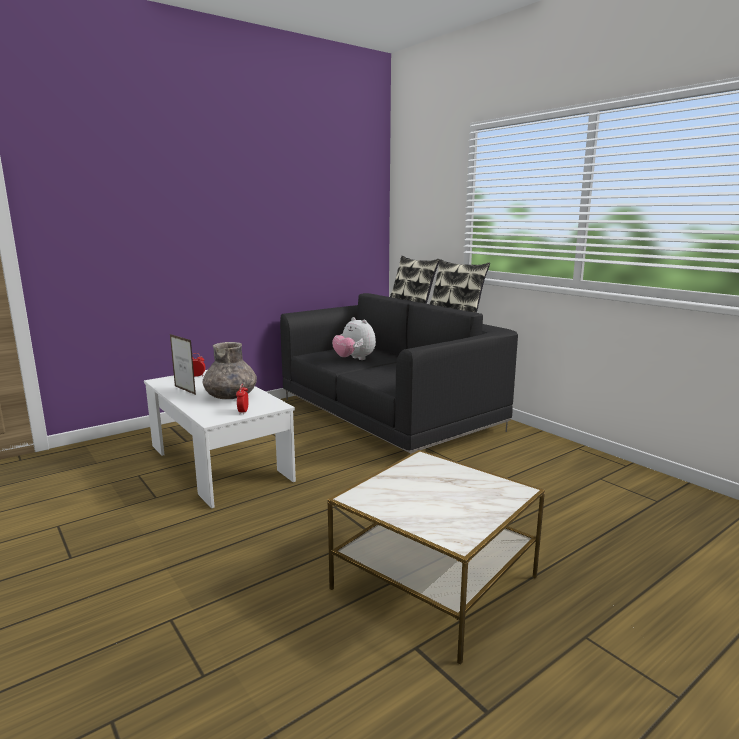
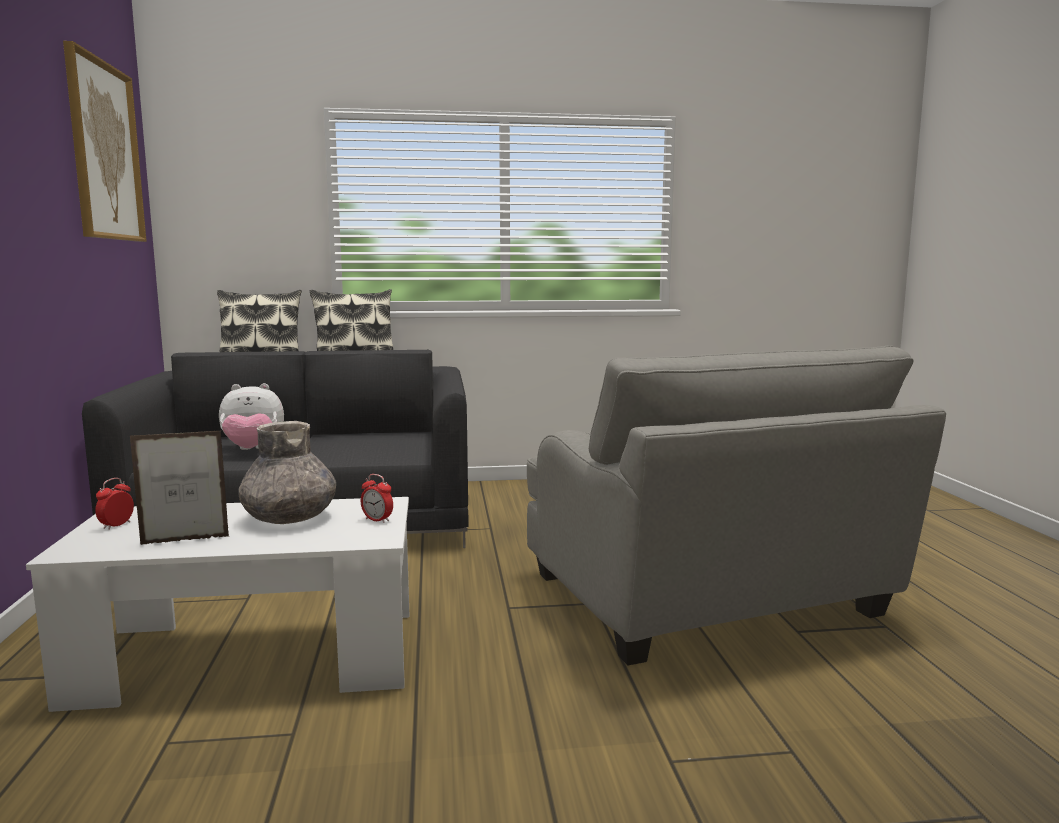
camera: 60 degrees left, 5 degrees down
side table [328,450,545,665] -> grey armchair [527,345,946,665]
none -> picture [63,41,147,242]

